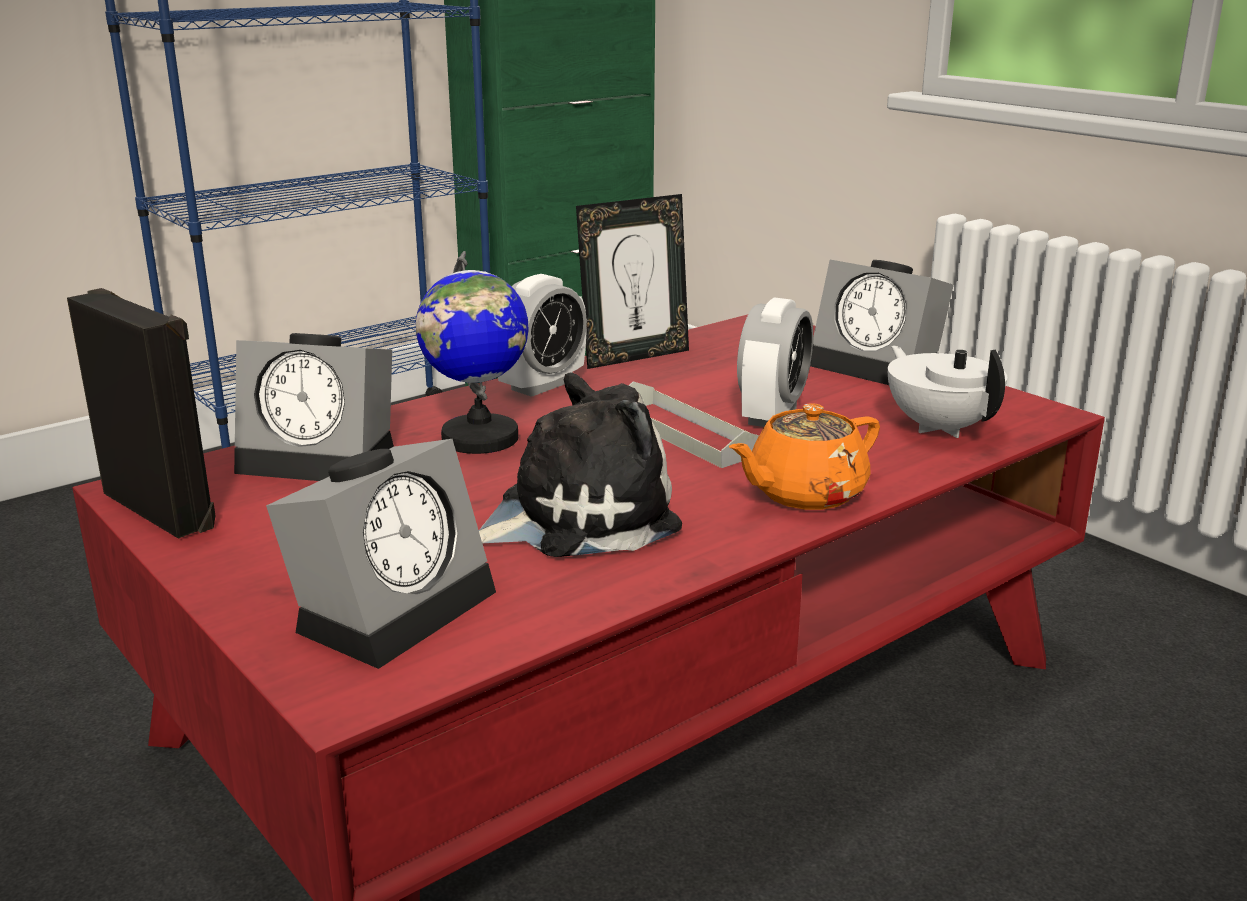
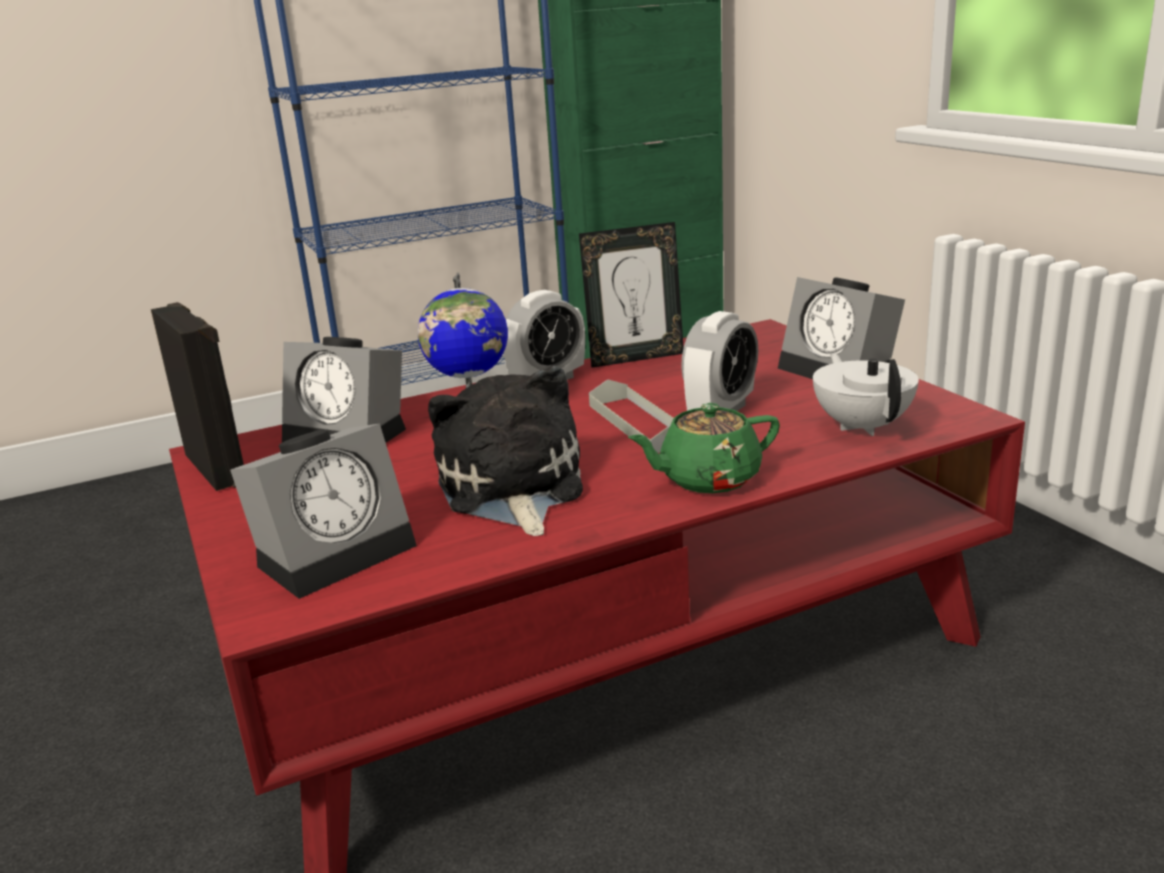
camera: 15 degrees right, 0 degrees up
plush toy [479,372,682,557] -> plush toy turned 90 degrees counterclockwise [428,366,583,536]
orange teapot [729,403,880,510] -> green teapot [628,403,780,493]

